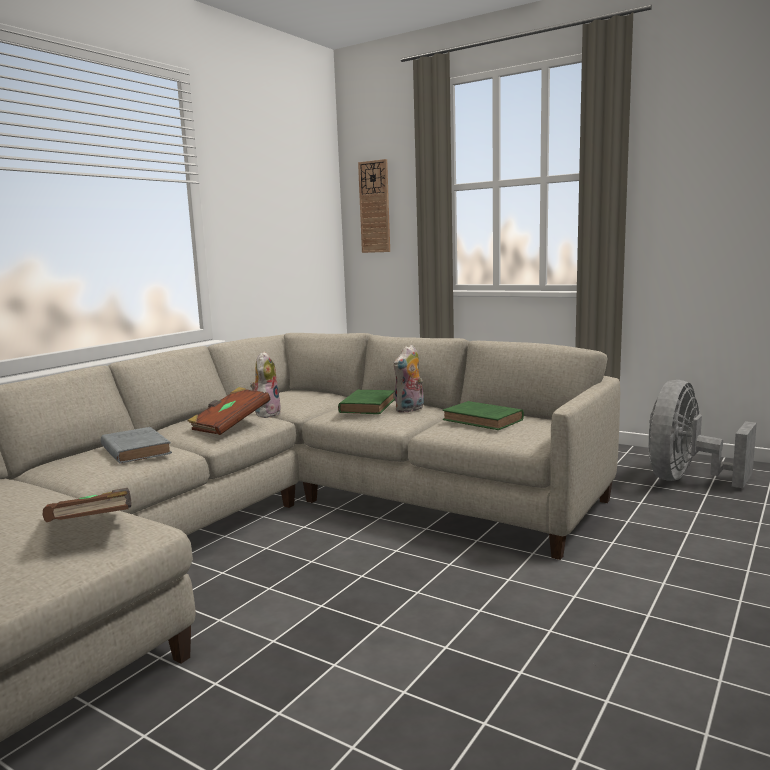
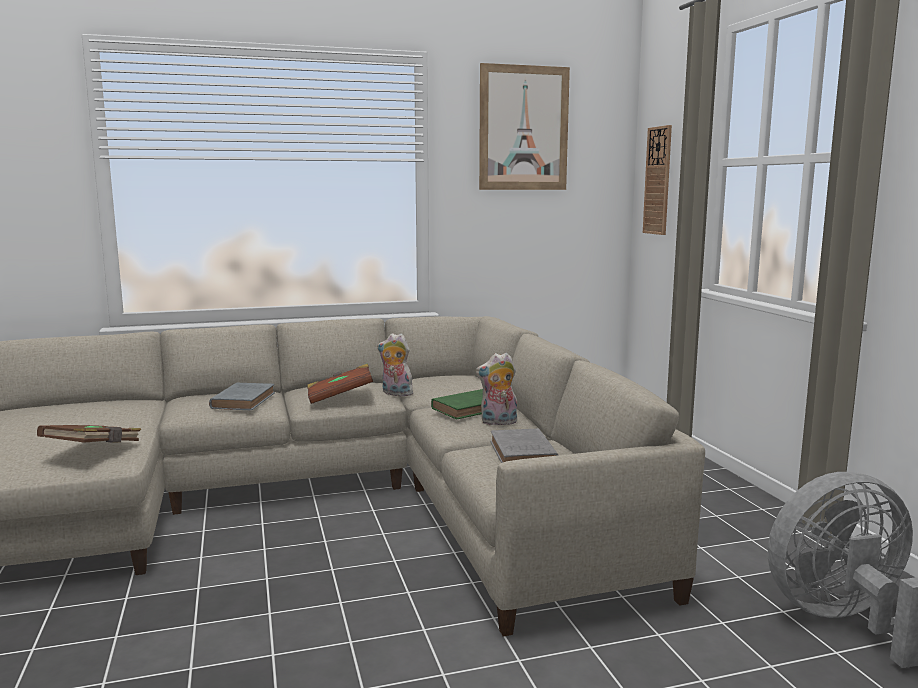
camera: 40 degrees right, 0 degrees up
plush toy [250,351,281,418] -> plush toy turned 120 degrees counterclockwise [377,333,413,396]
green book [443,401,524,430] -> grey book [490,428,558,463]
none -> picture [479,63,570,190]

